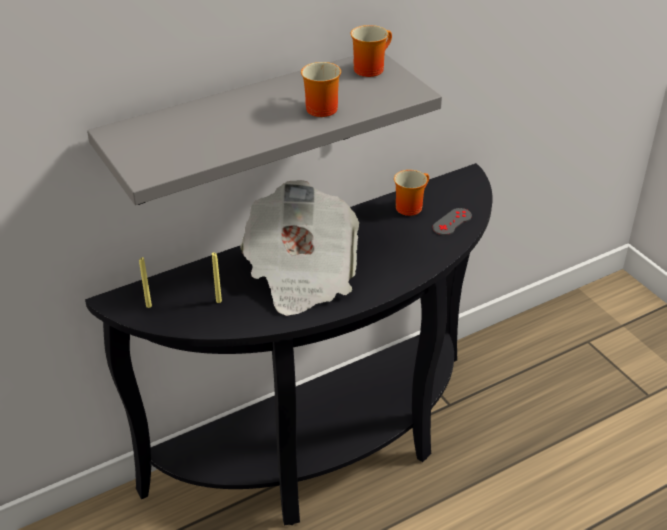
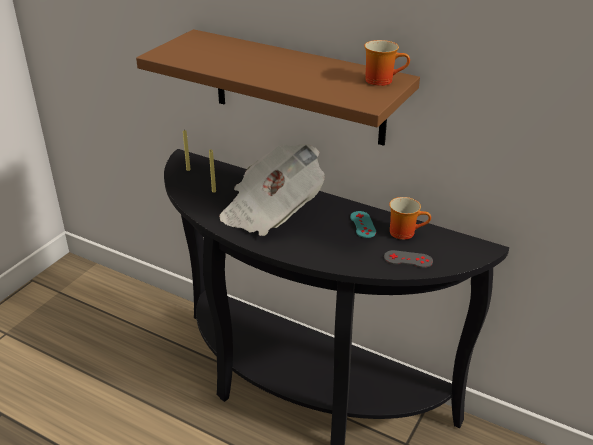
camera: 60 degrees right, 5 degrees down
grey shelf [87,54,442,205] -> brown shelf [136,29,420,146]
mug [301,62,341,117] -> none
none -> turquoise game controller [350,211,376,238]

